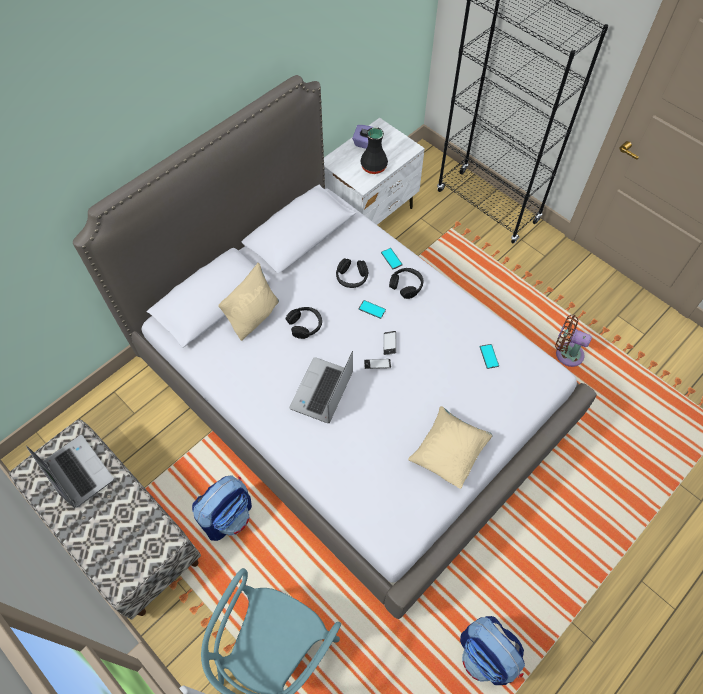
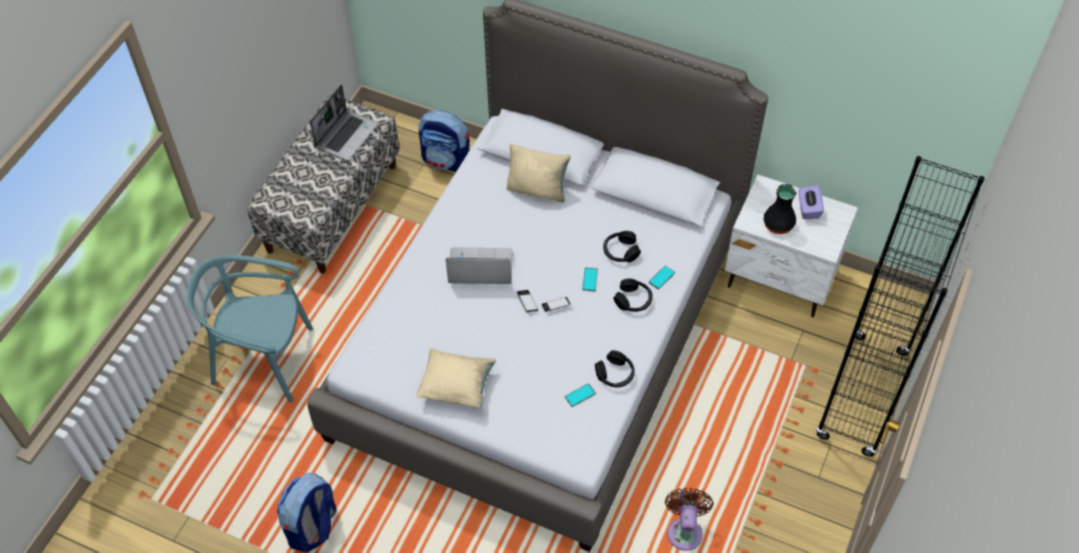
camera: 70 degrees right, 5 degrees down
backpack [192,475,252,541] -> backpack moved to [419,110,470,172]
black headphones [286,307,322,339] -> black headphones moved to [595,350,635,387]

